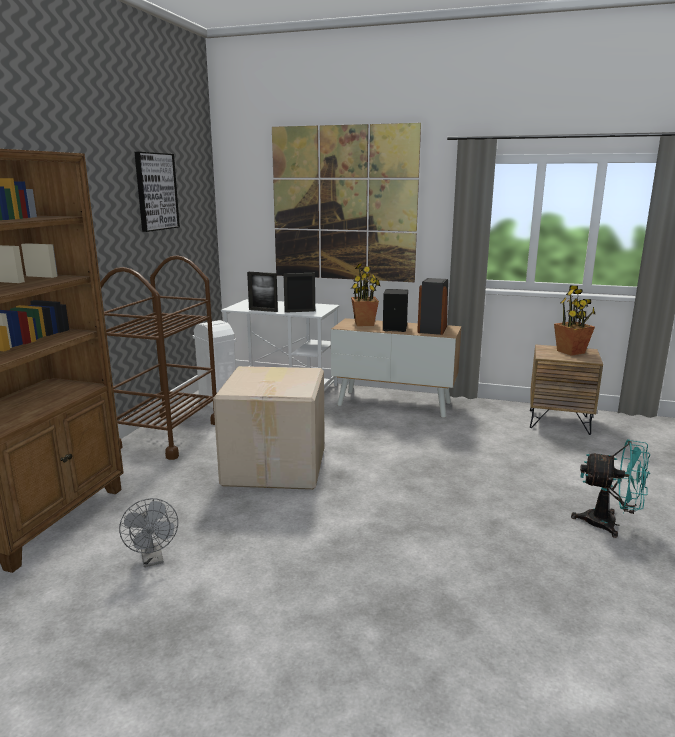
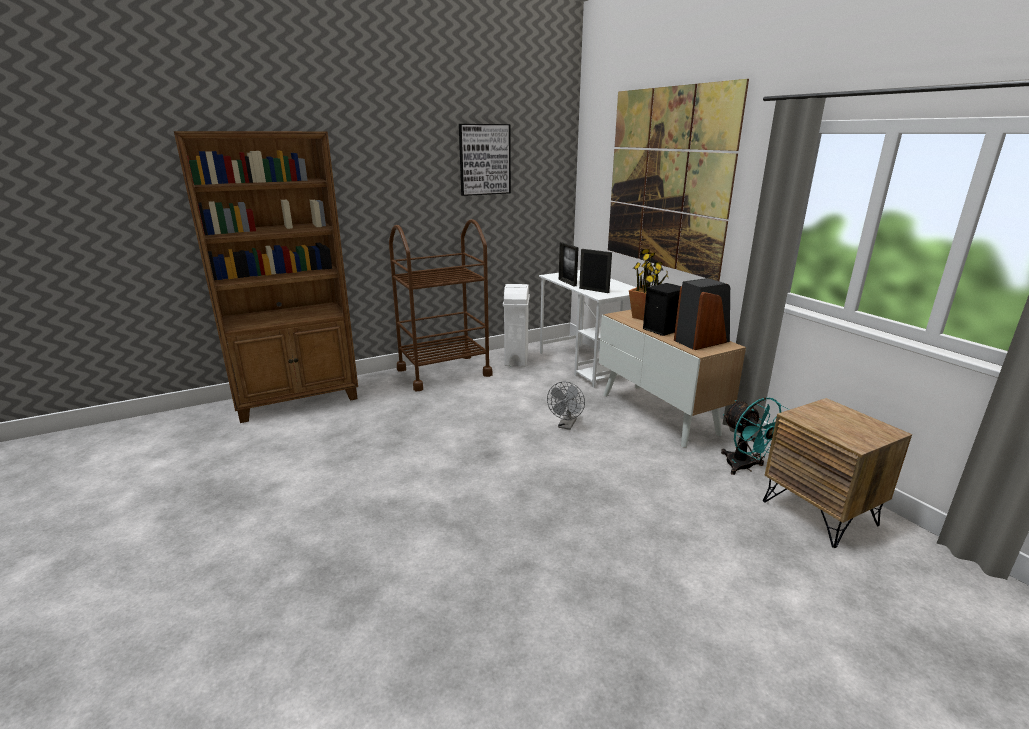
camera: 45 degrees right, 5 degrees up
grey fan [119,498,178,567] -> grey fan moved to [547,382,585,430]
cardboard box [213,366,325,490] -> none
potted plant [554,286,595,356] -> none
turquoise fan [571,439,650,538] -> turquoise fan moved to [721,397,790,475]

